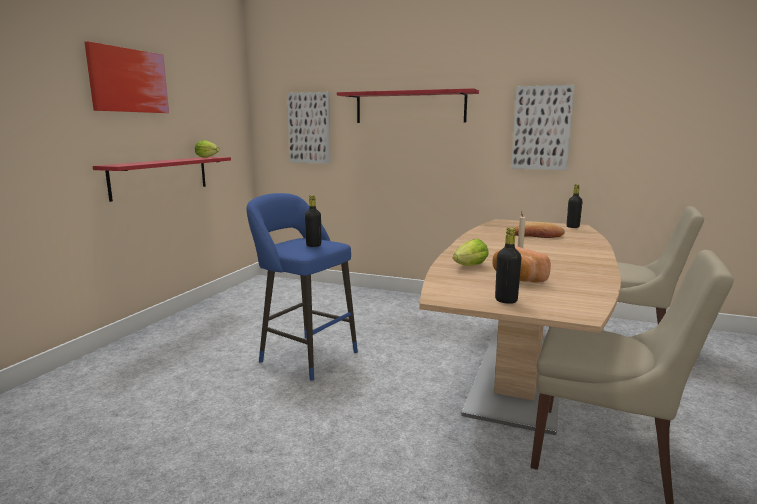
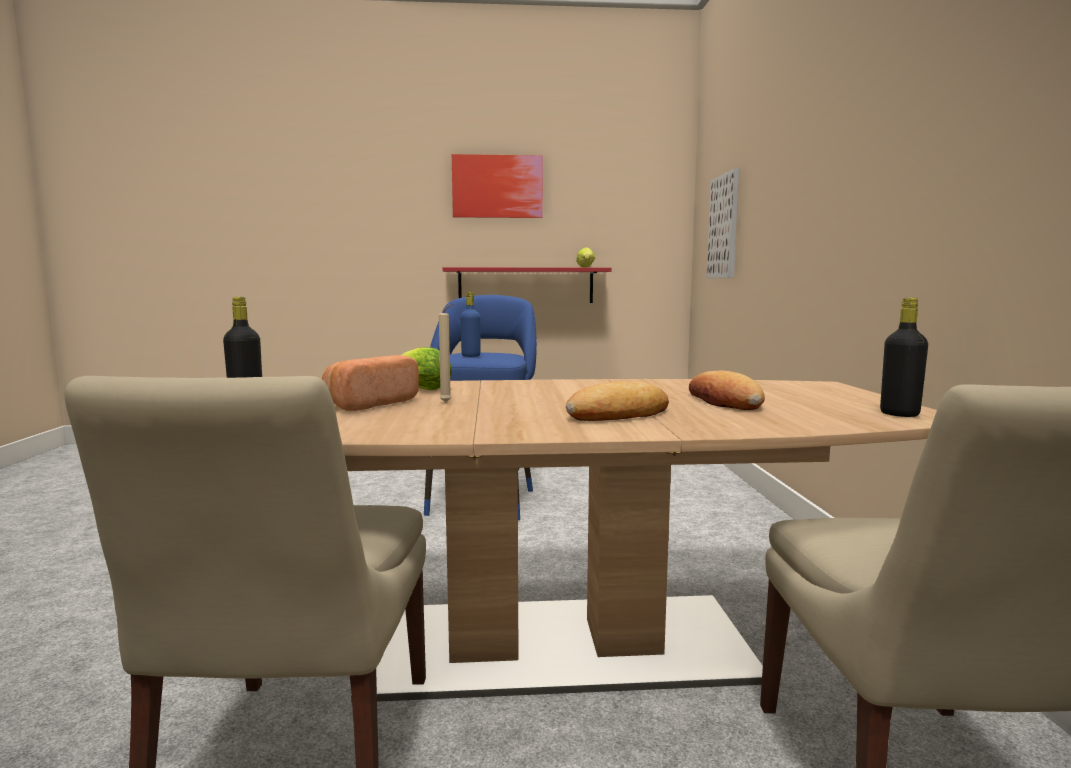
camera: 65 degrees right, 5 degrees down
black bottle [305,195,321,247] -> blue bottle [460,292,480,357]
red shelf [337,88,479,123] -> none
picture [511,85,575,170] -> none
none -> bread [566,381,669,421]

